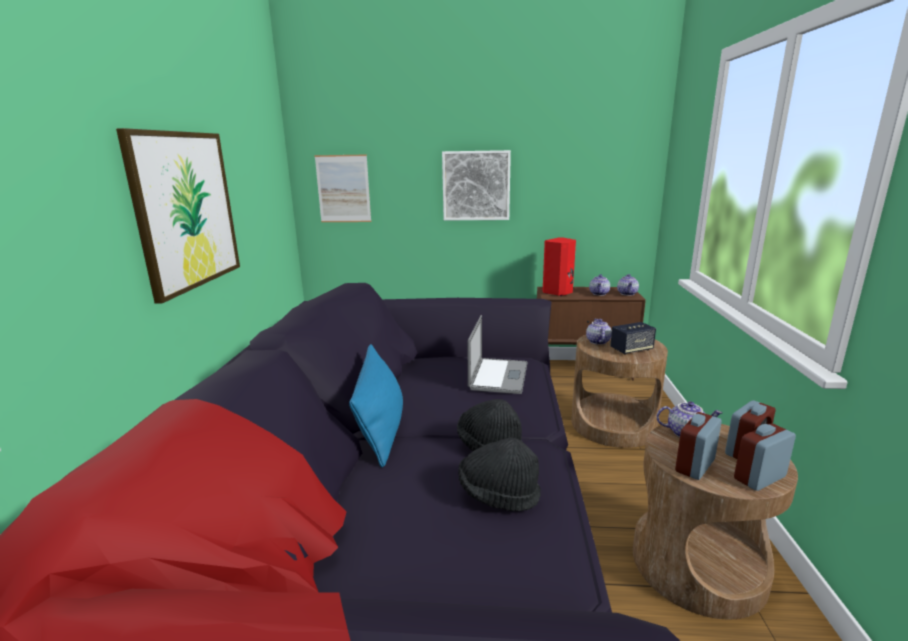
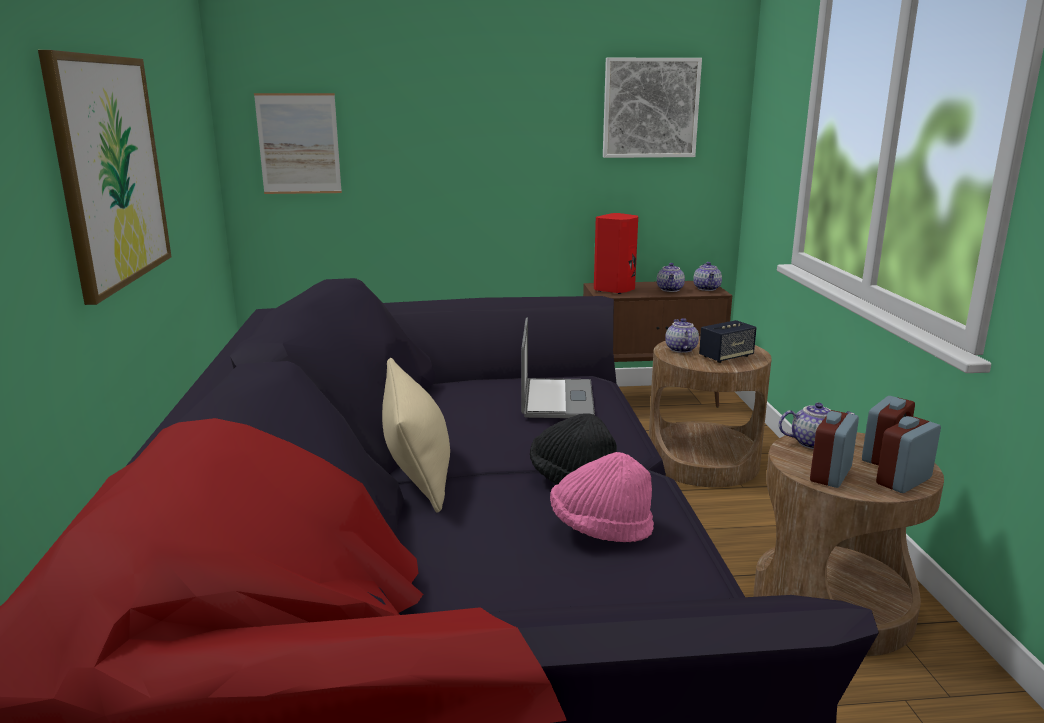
camera: 10 degrees left, 0 degrees up
blue pillow [349,344,403,467] -> beige pillow [382,358,450,513]
picture [442,150,511,220] -> picture moved to [603,58,702,158]
black hat [458,437,541,512] -> pink hat [550,452,654,542]

